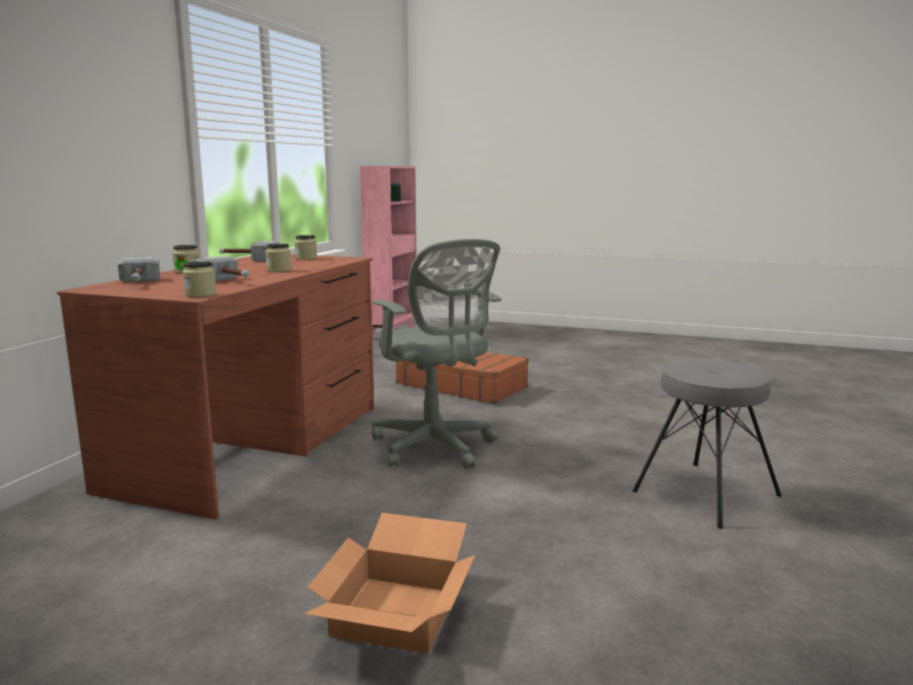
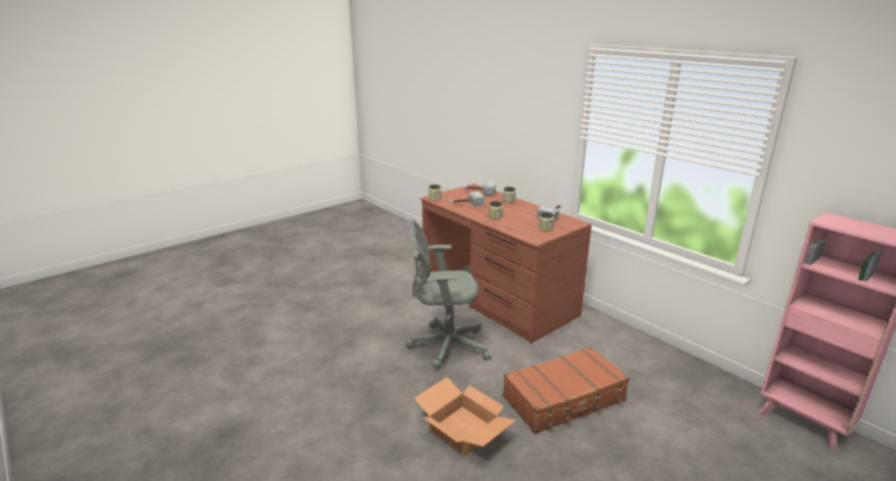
camera: 120 degrees right, 10 degrees up
cardboard box [304,513,475,654] -> cardboard box moved to [414,377,516,456]
grey stool [632,359,782,529] -> none

